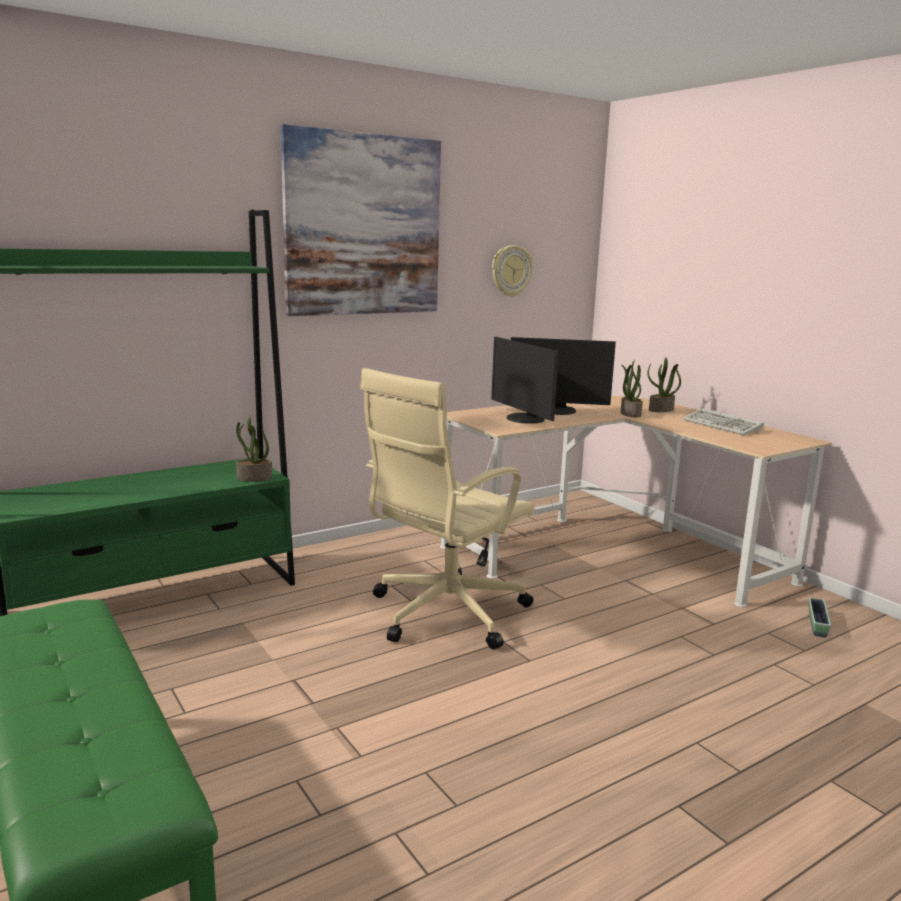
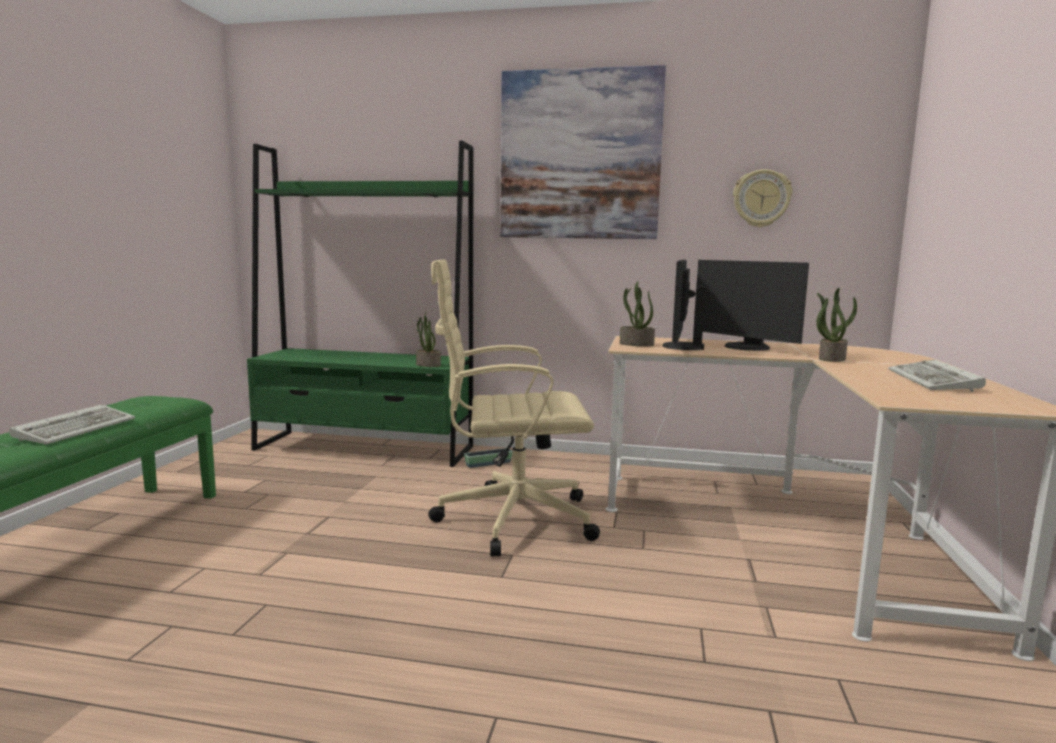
camera: 45 degrees right, 5 degrees down
potted plant [647,358,681,412] -> potted plant moved to [620,281,655,346]
planter [809,597,831,638] -> planter moved to [464,448,513,468]
none -> keyboard [9,405,135,445]

